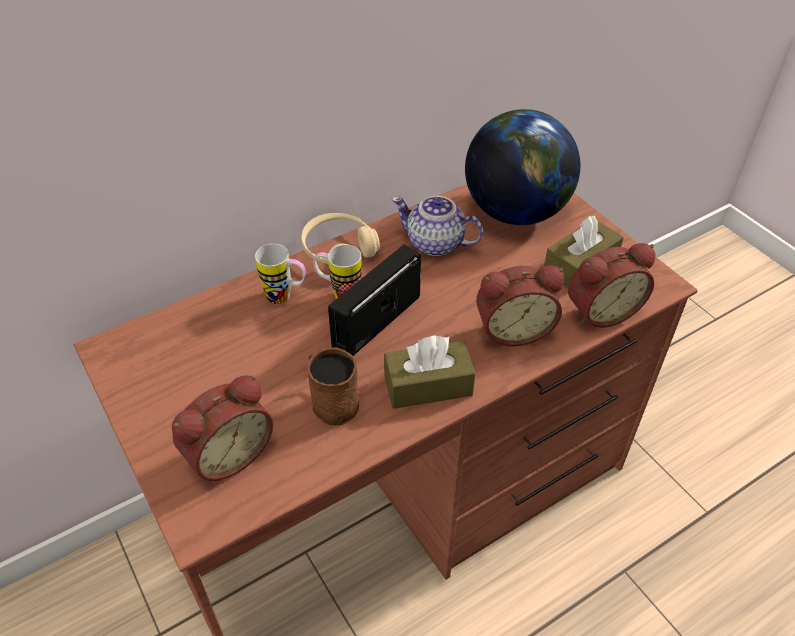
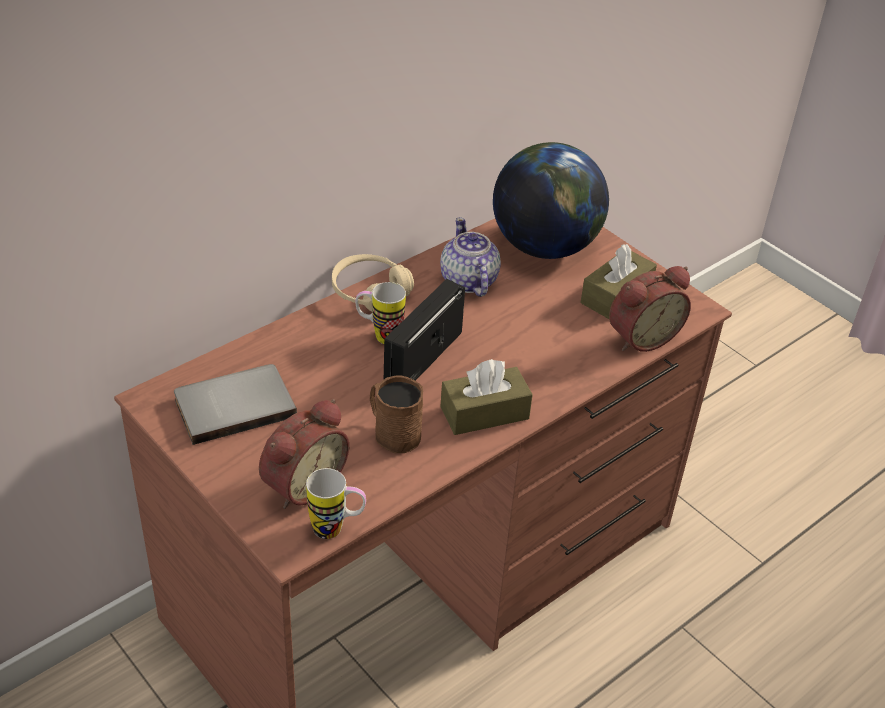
camera: 10 degrees left, 5 degrees down
mug [255,244,306,304] -> mug moved to [306,468,366,539]
teapot [391,196,483,256] -> teapot turned 60 degrees clockwise [440,217,501,297]
alarm clock [476,265,564,346] -> none
none -> grey book [174,364,297,445]

